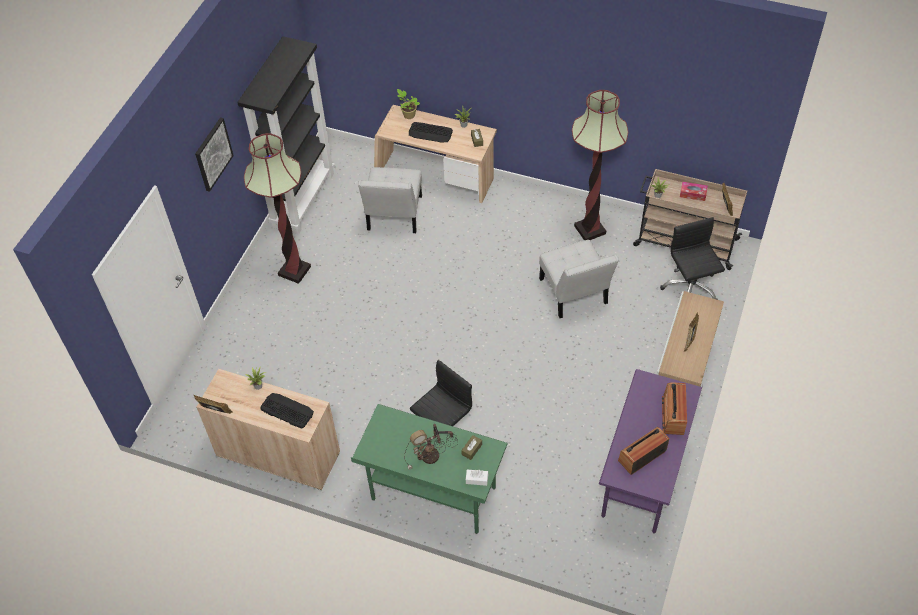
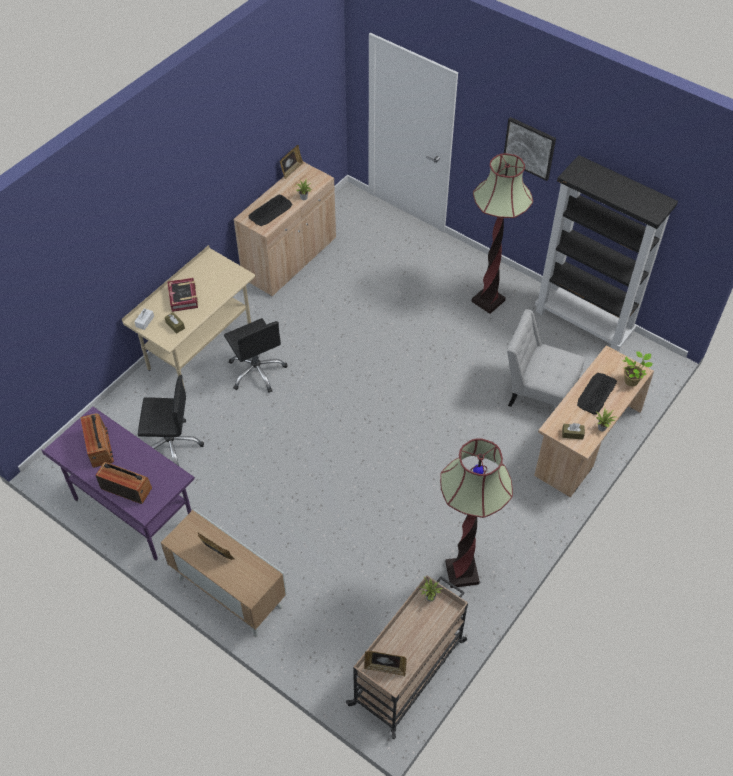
camera: 105 degrees right, 0 degrees up
green desk [351,404,508,534] -> beige desk [122,245,256,389]
table lamp [404,424,458,470] -> book [167,278,198,312]
white chair [539,240,619,318] -> none
black office chair [660,217,725,300] -> black office chair moved to [138,375,204,466]
tissue box [680,182,708,201] -> none

